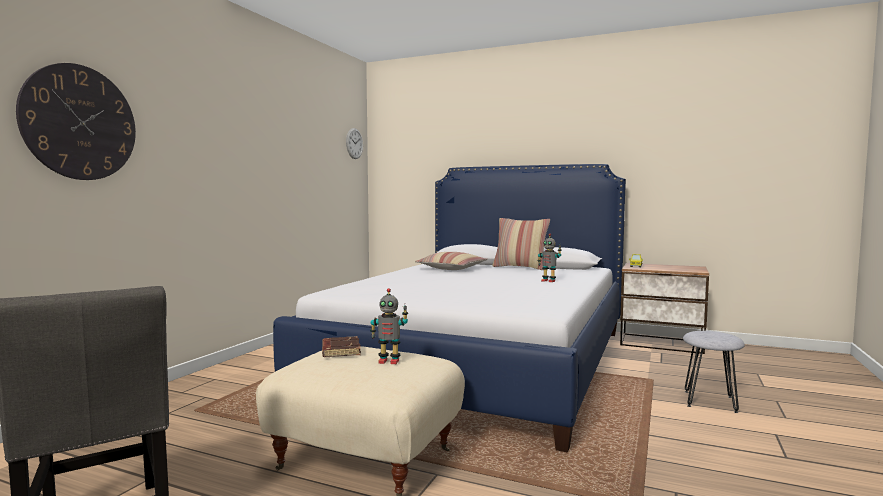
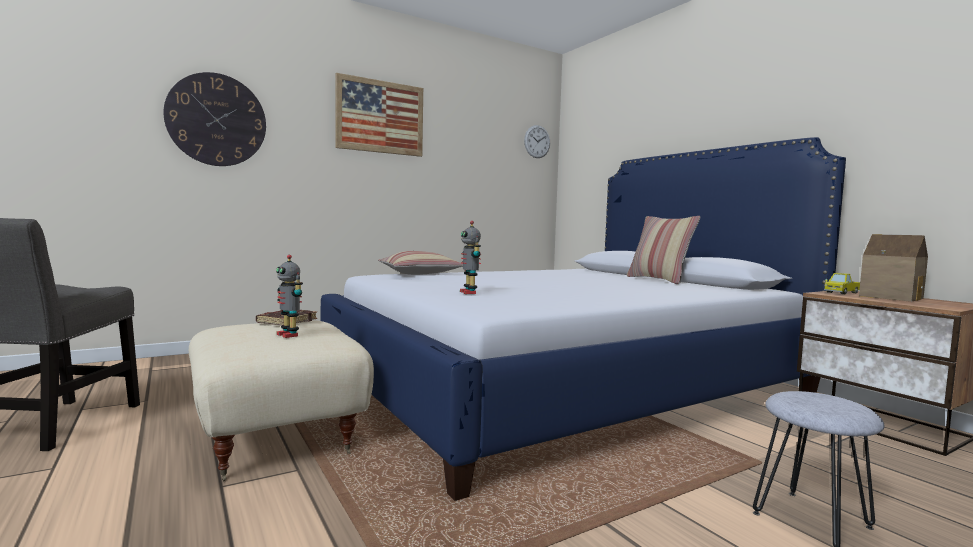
camera: 35 degrees right, 0 degrees up
pillow [415,252,488,270] -> pillow moved to [378,251,463,275]
toy robot [538,234,562,282] -> toy robot moved to [460,221,481,294]
none -> picture [335,73,423,157]
none -> toy house [859,234,928,302]

